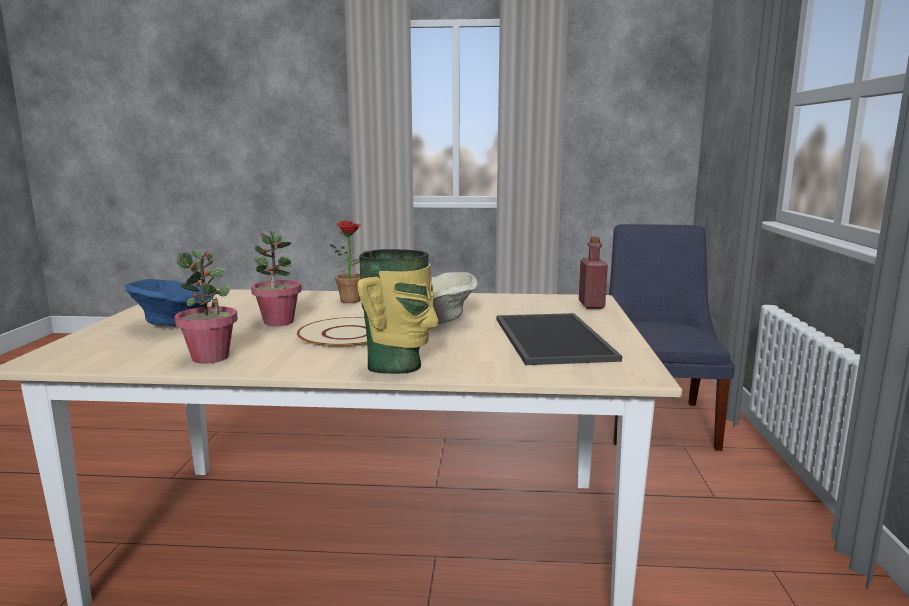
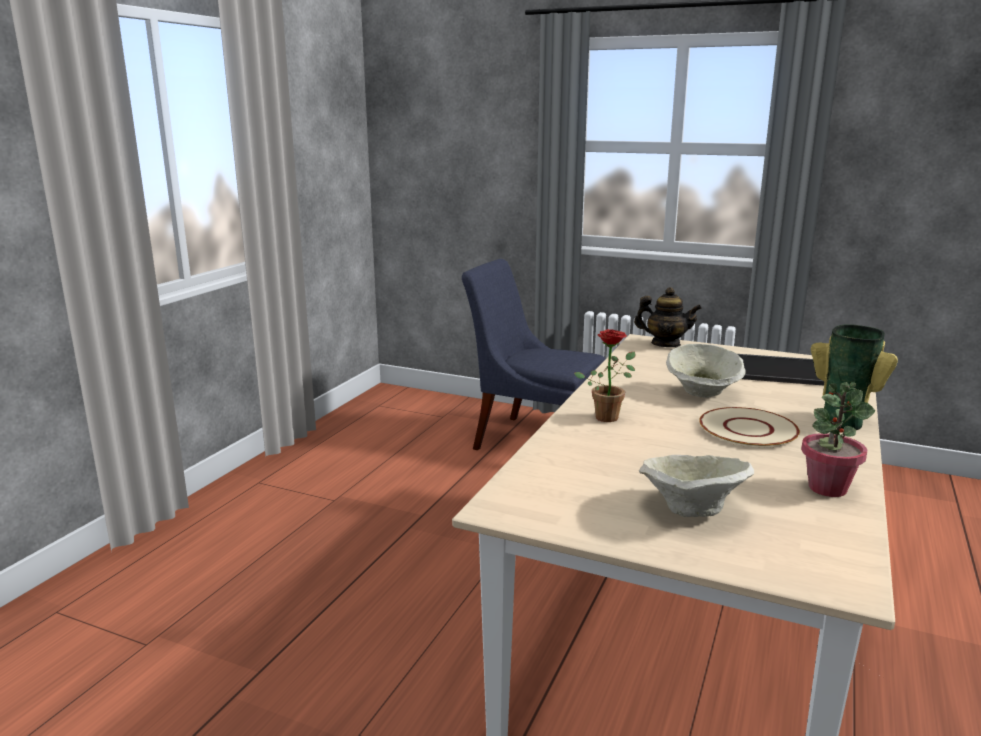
camera: 70 degrees left, 5 degrees up
blue bowl [125,279,214,327] -> beige bowl [638,455,754,517]
potted plant [251,231,302,326] -> none
red bottle [579,237,608,309] -> teapot [634,287,702,347]

